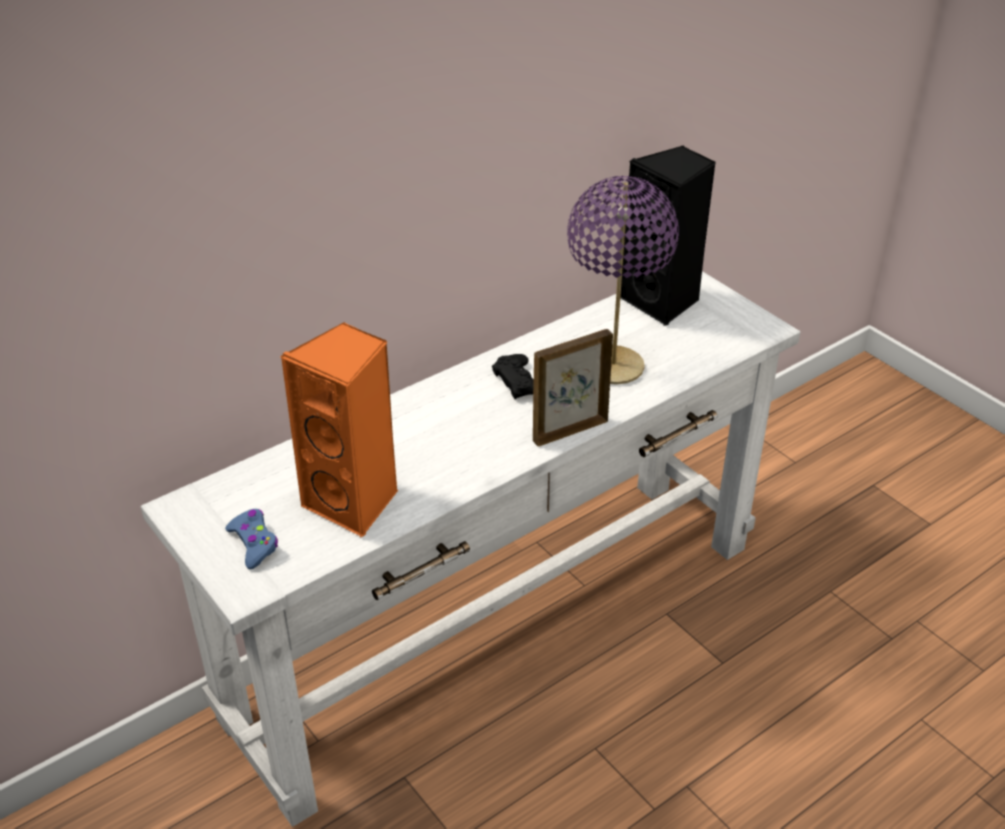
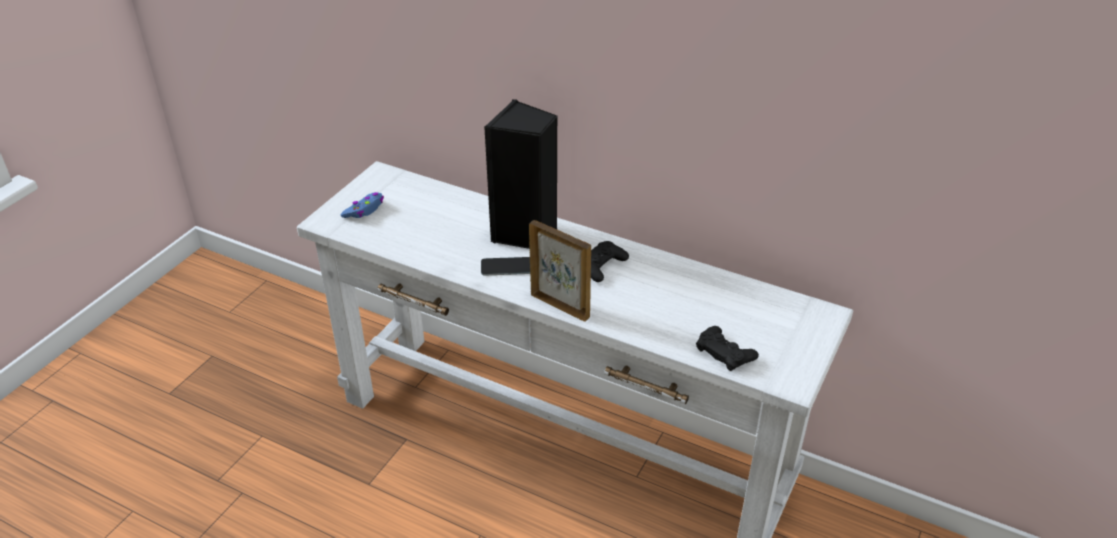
camera: 65 degrees right, 0 degrees up
orange speaker [280,322,398,538] -> none
purple table lamp [567,176,679,385] -> none
black speaker [620,145,716,326] -> black speaker moved to [484,99,558,249]
none -> phone [481,257,530,276]
none -> black game controller [696,326,759,371]

